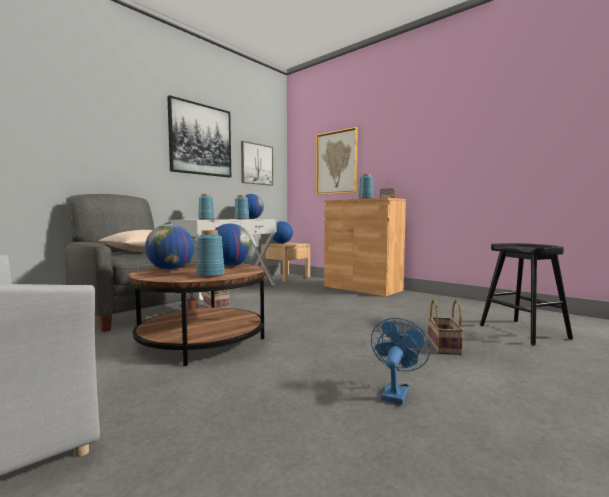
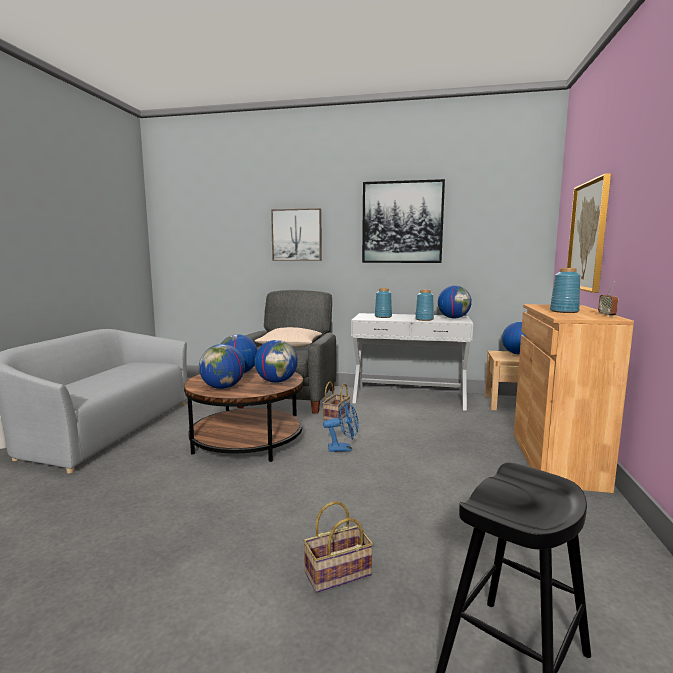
camera: 60 degrees right, 5 degrees up
blue vase [196,230,225,277] -> globe [199,344,245,389]
picture [241,141,273,186] -> picture moved to [271,208,322,261]
blue fan [371,318,430,405] -> blue fan moved to [323,401,359,452]

